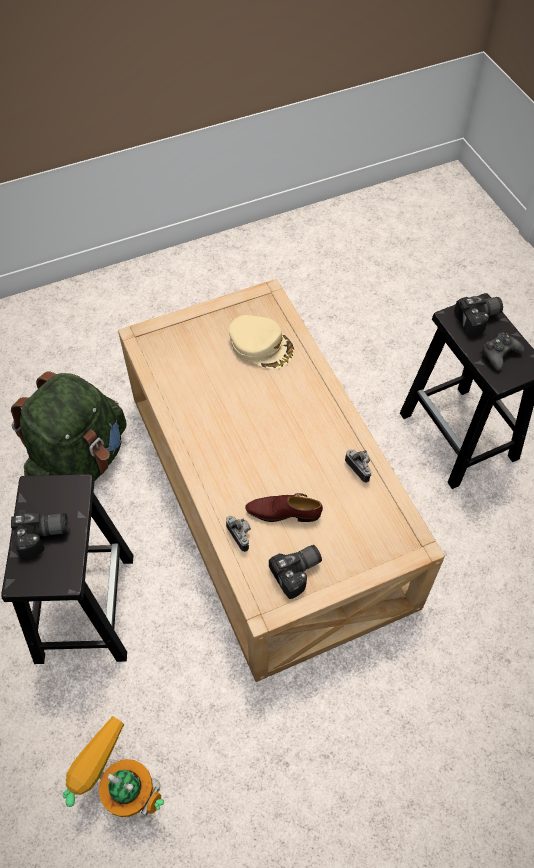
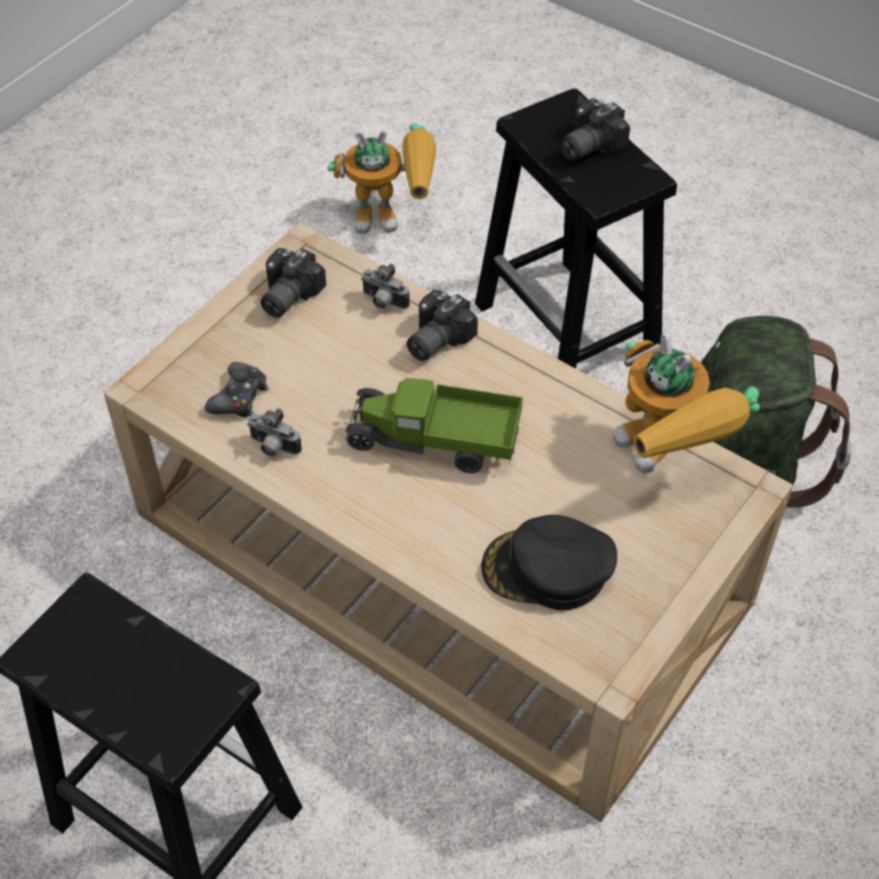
camera: 150 degrees right, 5 degrees down
beige cap [229,315,295,369] -> black cap [481,515,617,610]
brown shoe [245,493,323,522] -> none
camera [454,296,503,337] -> camera moved to [407,290,478,361]
black game controller [481,332,524,370] -> black game controller moved to [204,362,269,417]
none -> toy truck [346,378,523,474]
none -> toy robot [613,332,760,473]

